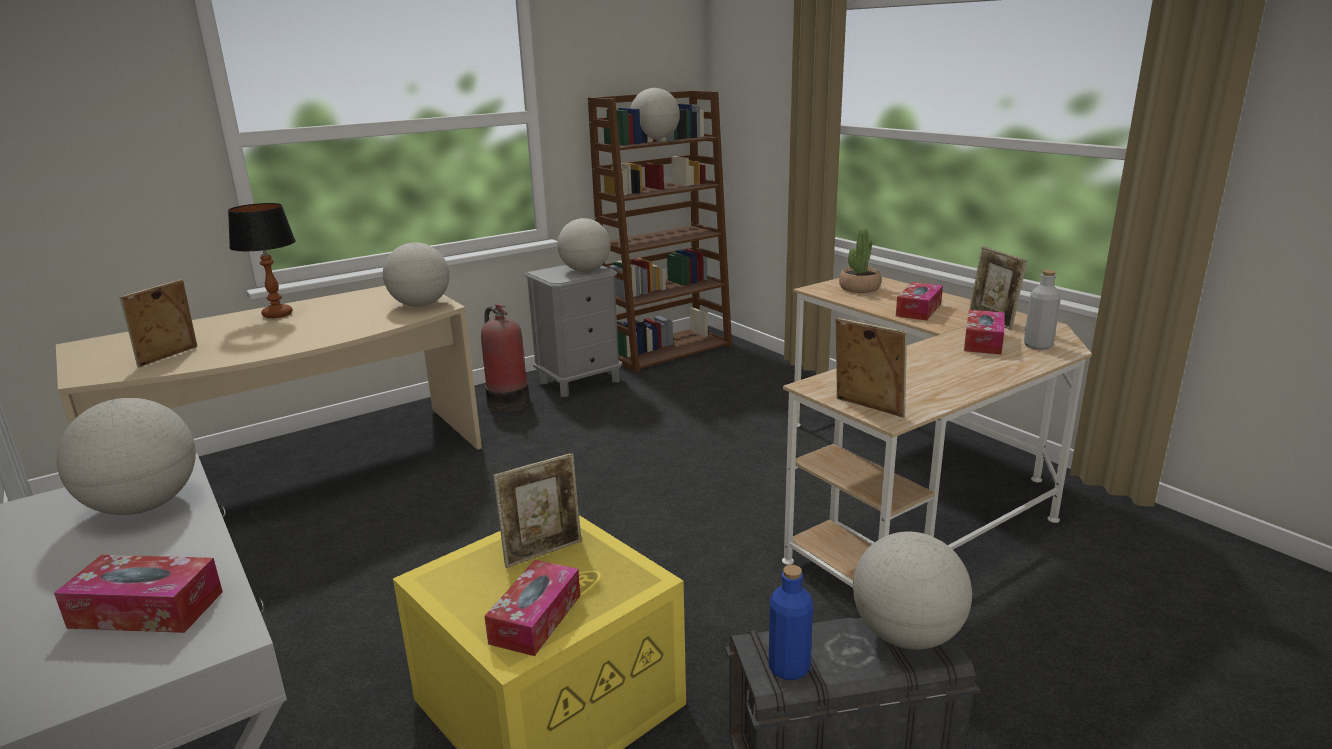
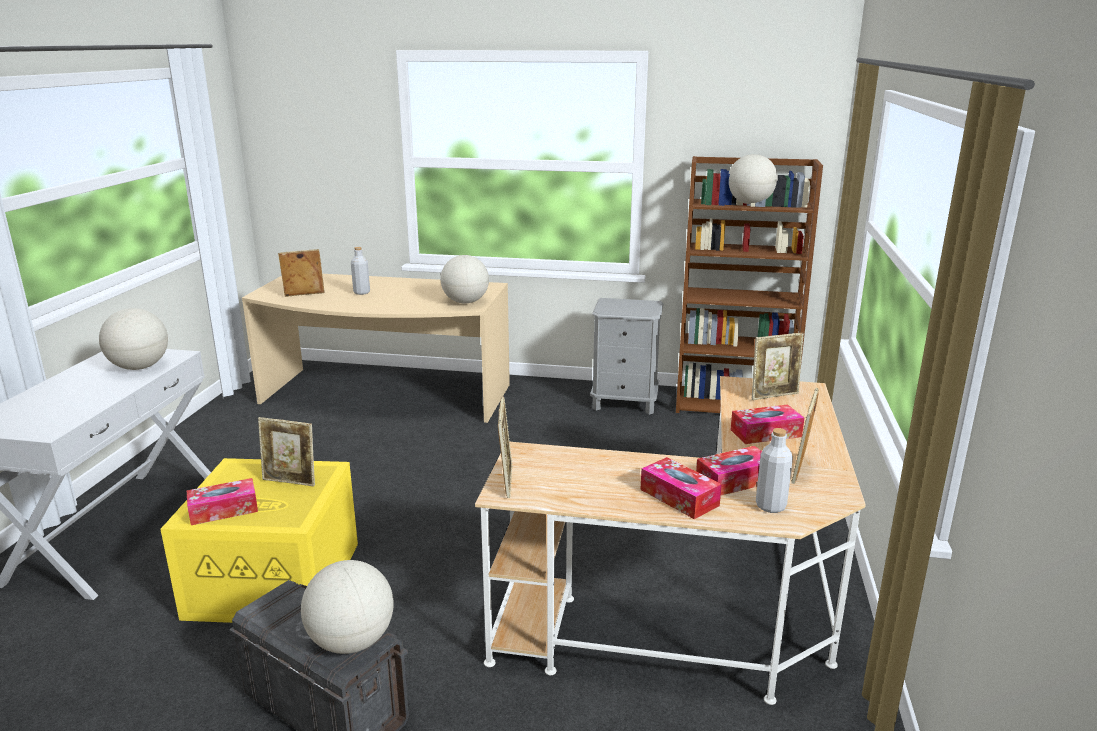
camera: 45 degrees right, 0 degrees up
tissue box [54,555,223,633] -> tissue box moved to [640,457,722,519]
table lamp [228,203,296,318] -> none
fire extinguisher [481,304,530,412] -> none
globe [557,218,611,272] -> none
blue bottle [769,565,813,680] -> none
potted plant [839,228,881,293] -> picture frame [752,333,804,400]
none -> grey bottle [351,247,370,295]

